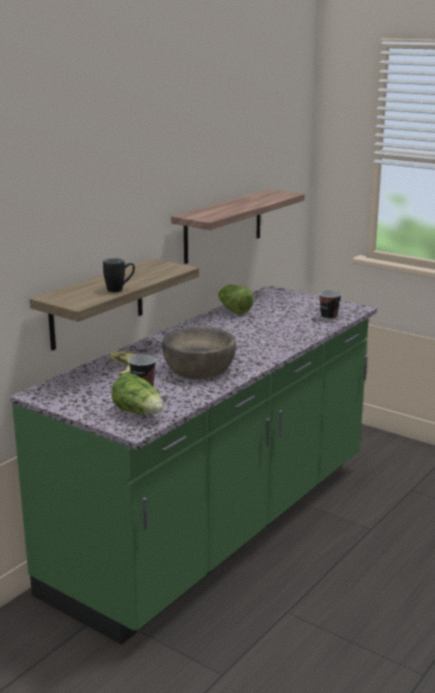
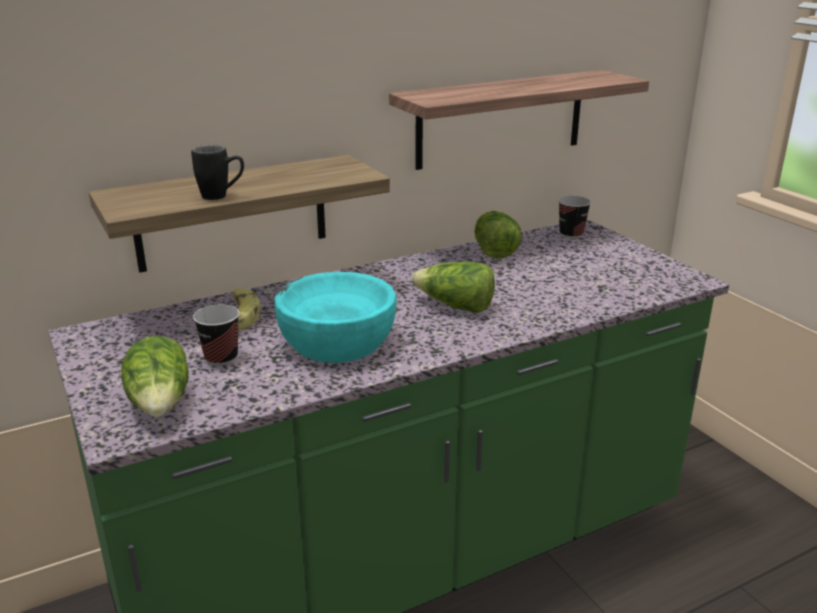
camera: 25 degrees right, 5 degrees up
brown bowl [162,327,236,379] -> turquoise bowl [274,272,397,363]
cup [319,290,342,320] -> cup moved to [558,196,591,239]
none -> lettuce [411,262,495,313]

